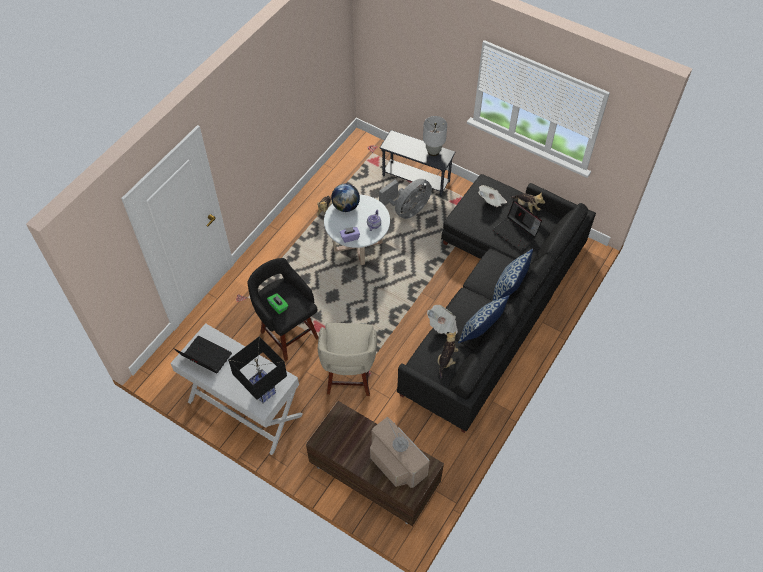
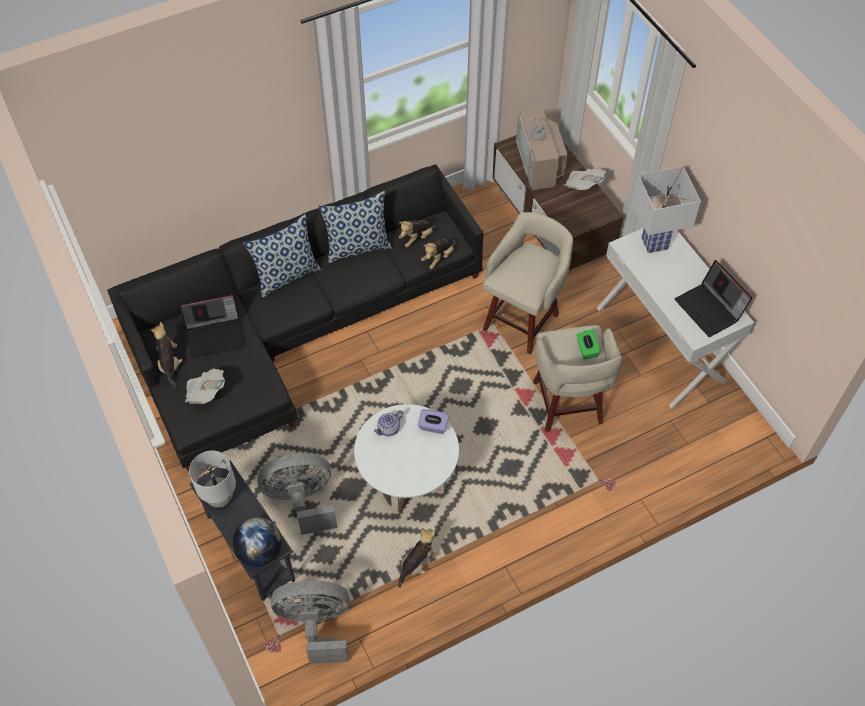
camera: 150 degrees left, 0 degrees up
black table lamp [228,336,287,403] -> white table lamp [632,166,701,253]
black stool [247,258,319,361] -> beige stool [533,325,622,432]
globe [331,184,360,212] -> globe moved to [232,517,282,567]
newspaper [427,305,458,335] -> newspaper moved to [564,168,606,190]
laptop [493,200,542,251] -> laptop turned 90 degrees clockwise [179,294,244,358]
none -> grey fan [271,580,350,664]
none -> plush toy [421,239,456,269]

